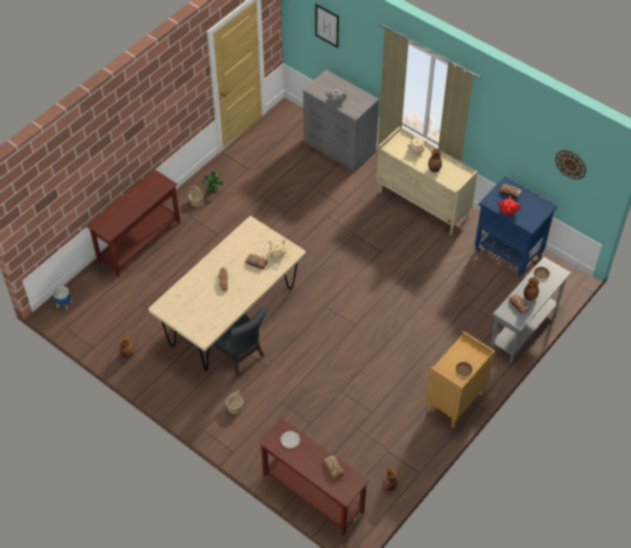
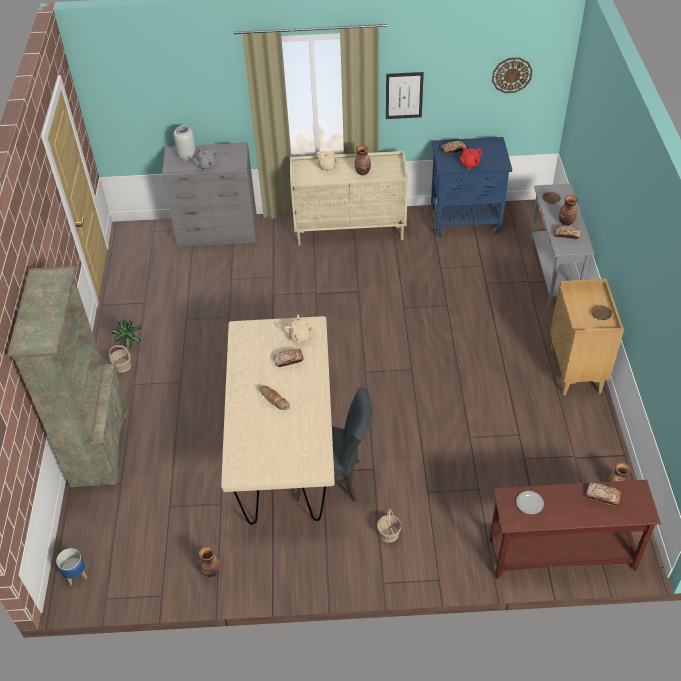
camera: 40 degrees left, 5 degrees down
brown console table [87,169,181,277] -> green bookcase [7,266,128,487]
picture [315,3,339,48] -> picture moved to [386,72,424,119]
none -> grey vase [174,126,196,160]

